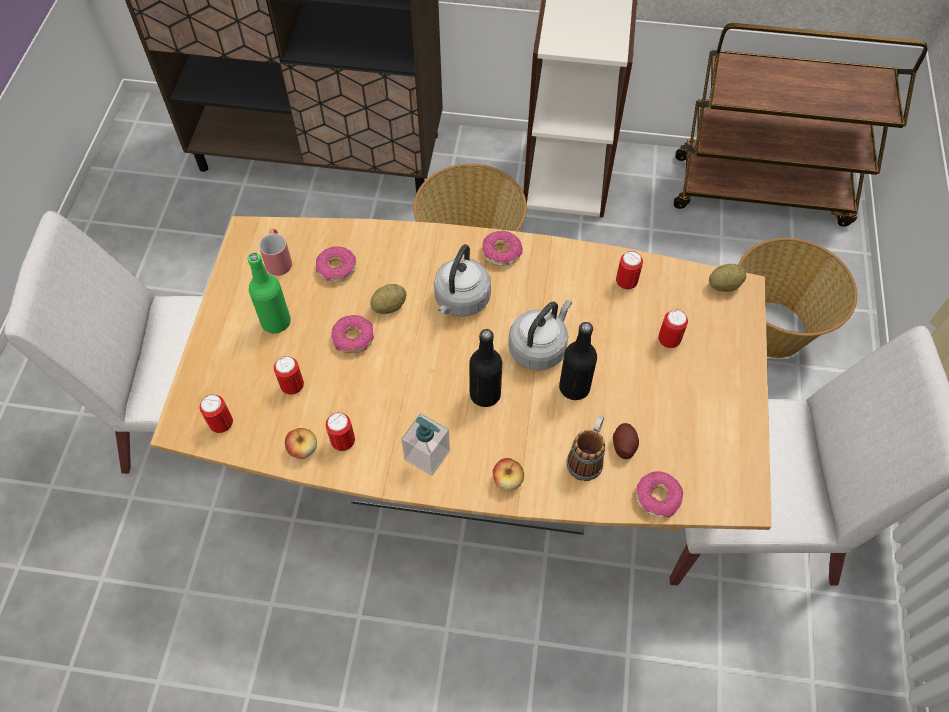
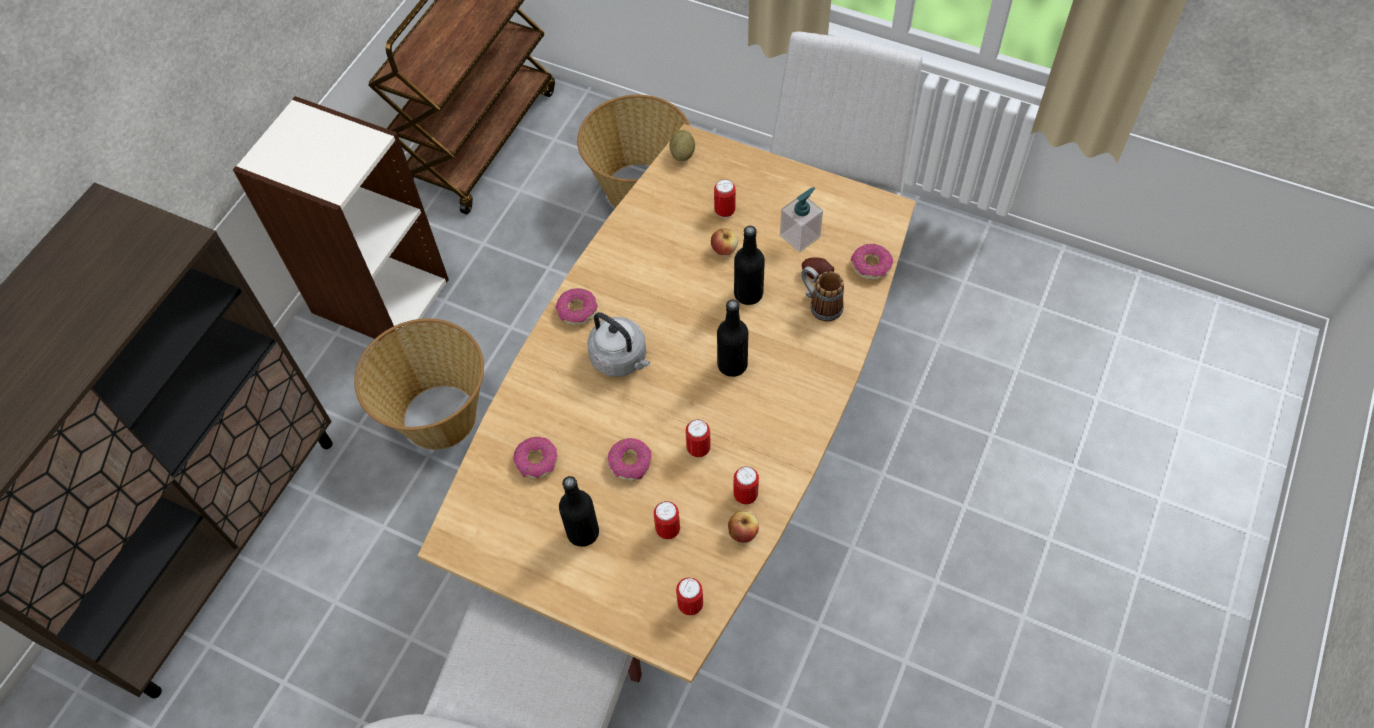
camera: 70 degrees left, 0 degrees up
green bottle [247,252,291,334] -> black bottle [559,476,599,547]
red mug [259,229,292,276] -> none
potato [370,284,406,314] -> none
soap dispenser [401,413,450,476] -> soap dispenser moved to [780,187,823,253]
apple [493,458,524,491] -> apple moved to [711,228,738,255]
grey kettle [508,300,572,371] -> none
can [616,251,643,290] -> can moved to [686,419,711,457]

